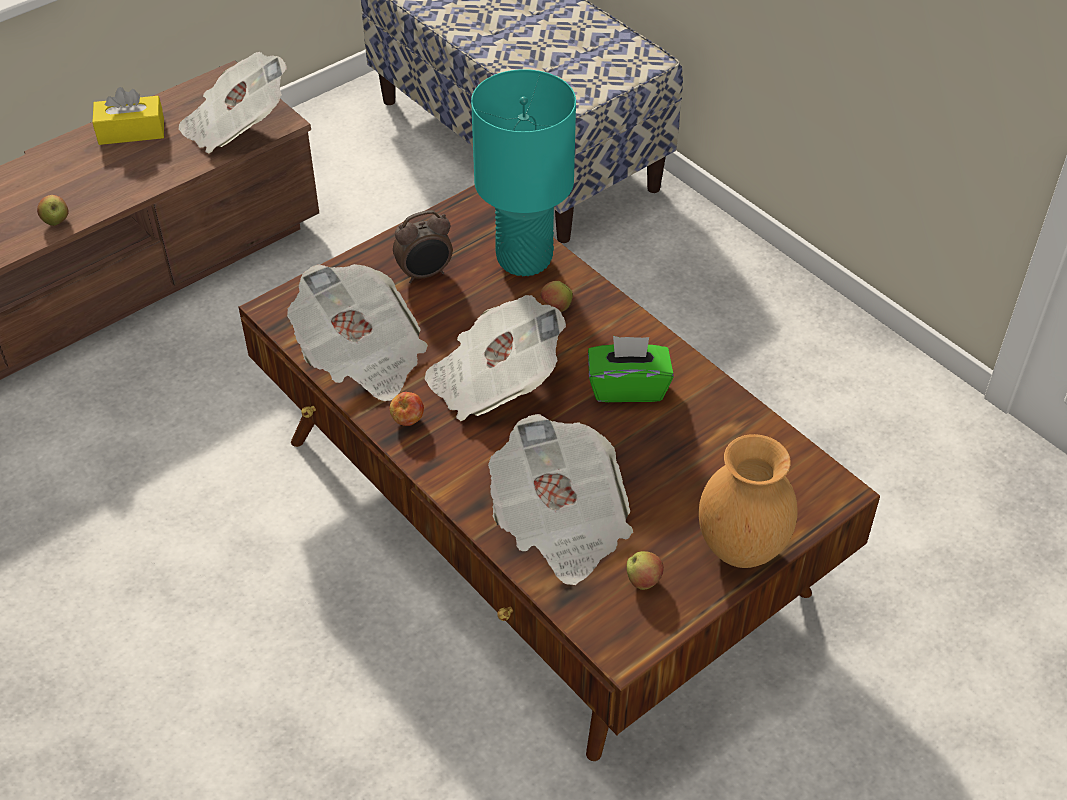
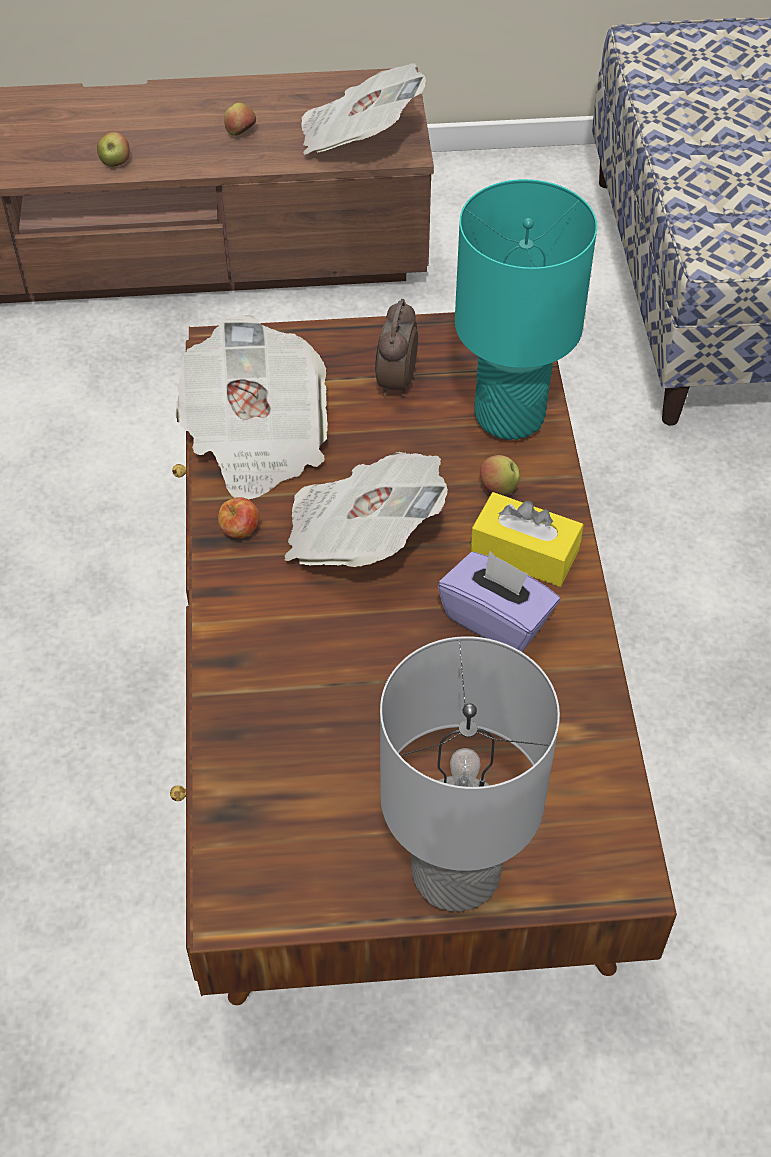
camera: 35 degrees right, 5 degrees up
yellow tissue box [92,87,164,145] -> yellow tissue box moved to [470,492,583,587]
alarm clock [393,210,453,283] -> alarm clock turned 90 degrees clockwise [375,299,418,396]
newspaper [488,414,633,585] -> none
green tissue box [588,336,674,402] -> purple tissue box [438,551,560,652]
apple [627,551,664,590] -> apple moved to [224,103,256,136]
brown vase [698,434,798,568] -> grey table lamp [380,636,560,912]

